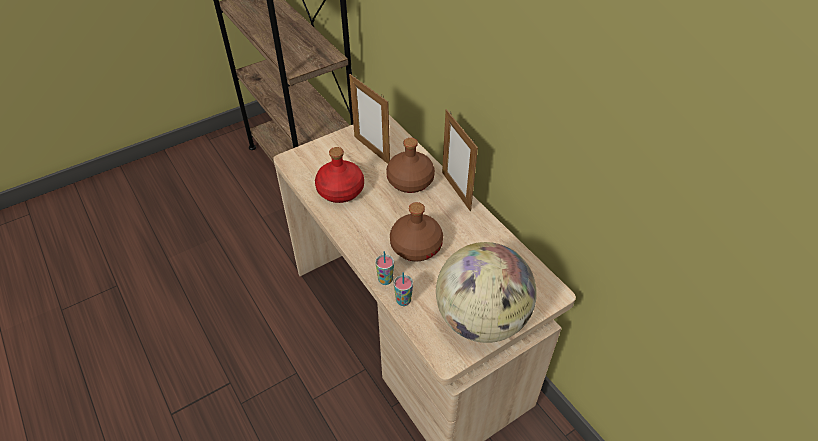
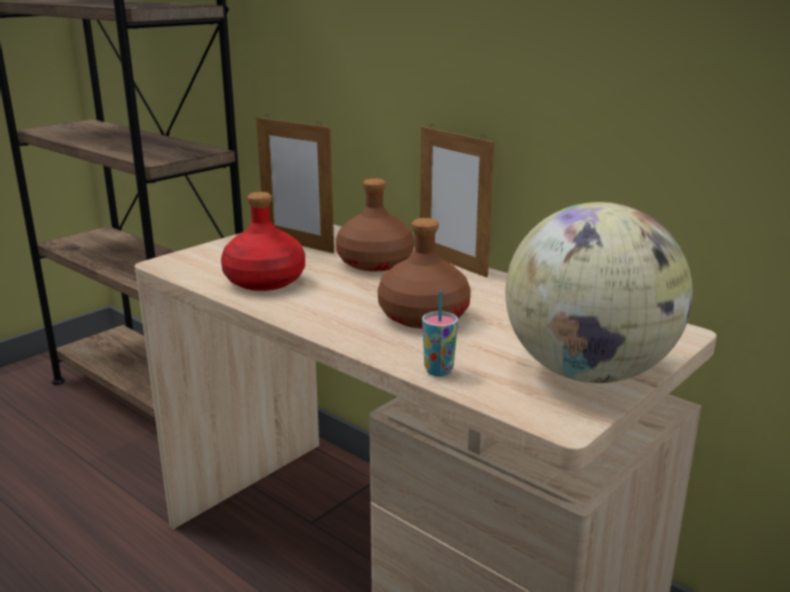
camera: 15 degrees left, 25 degrees down
cup [375,251,394,285] -> none

